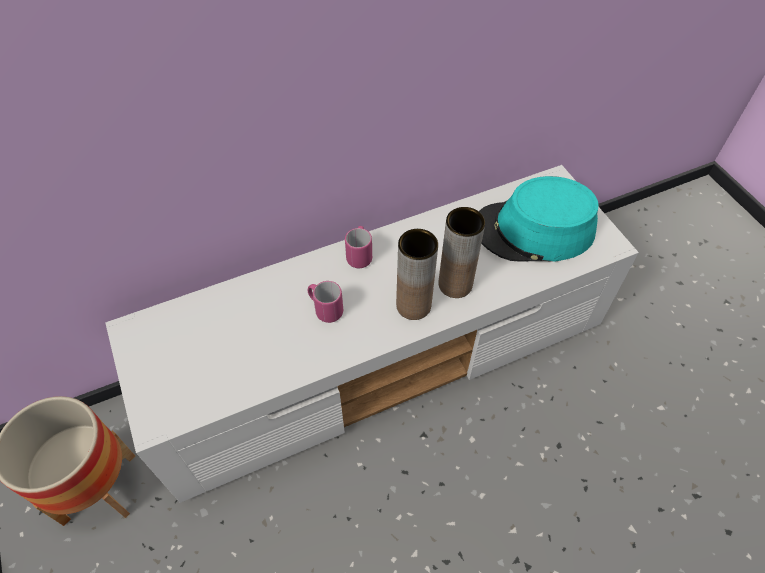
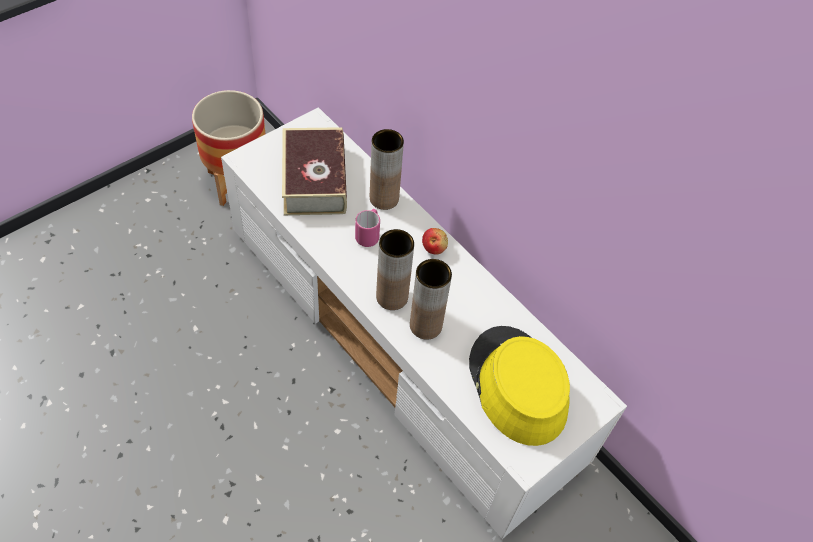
camera: 70 degrees right, 0 degrees up
pink mug [345,226,372,268] -> apple [422,228,448,255]
turquoise hat [479,176,599,262] -> yellow hat [469,326,570,446]
none -> book [282,127,347,215]
none -> brown vase [370,129,404,210]

